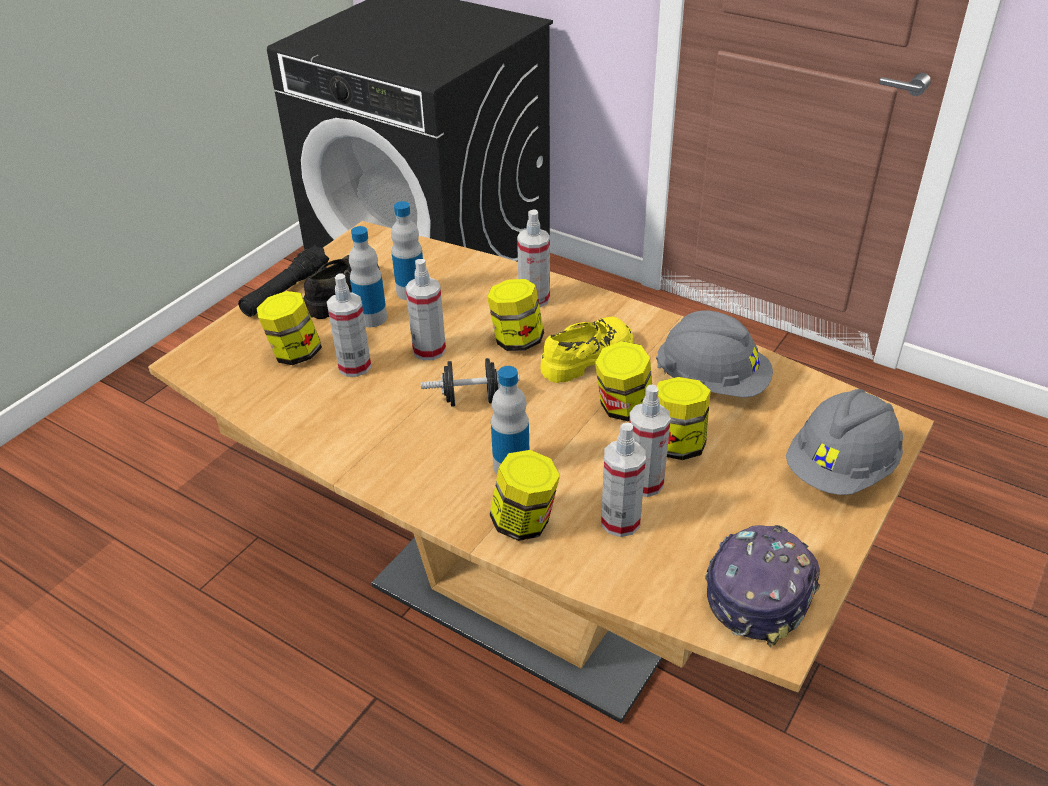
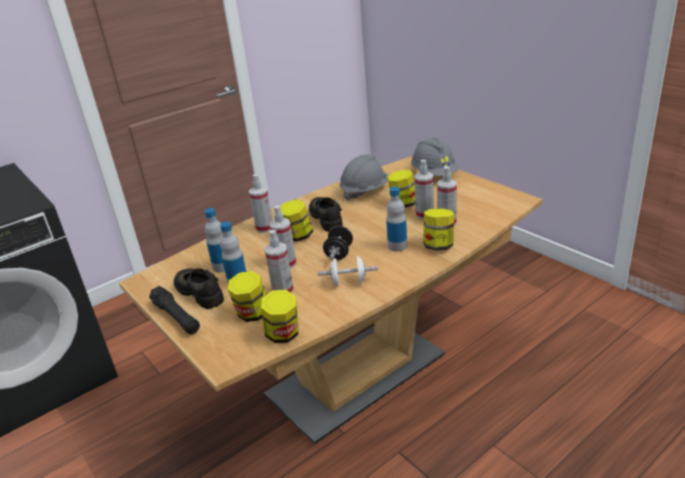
camera: 70 degrees left, 10 degrees down
yellow shoe [541,317,633,383] -> black shoe [309,197,343,232]
jar [595,341,652,421] -> jar moved to [261,290,298,343]
cap [705,525,820,647] -> none
none -> white dumbbell [317,256,378,286]

